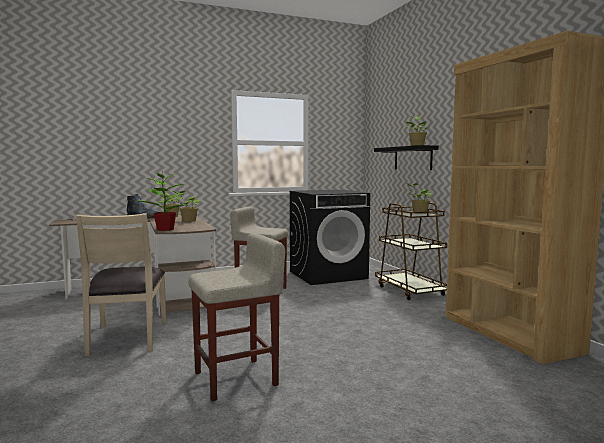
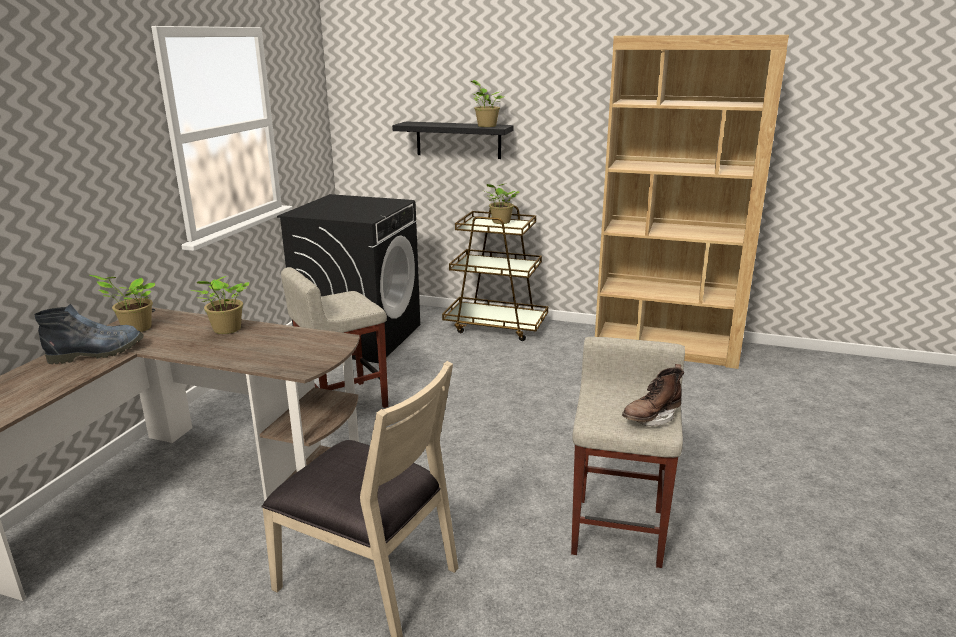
camera: 50 degrees left, 15 degrees up
potted plant [139,173,187,231] -> none
none -> brown boot [622,364,684,426]

